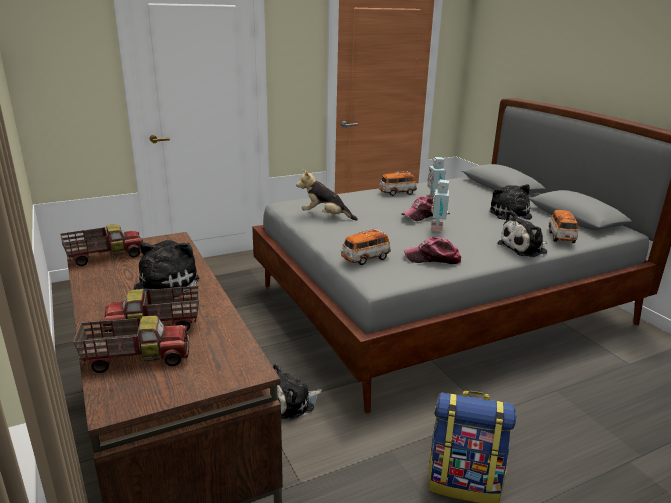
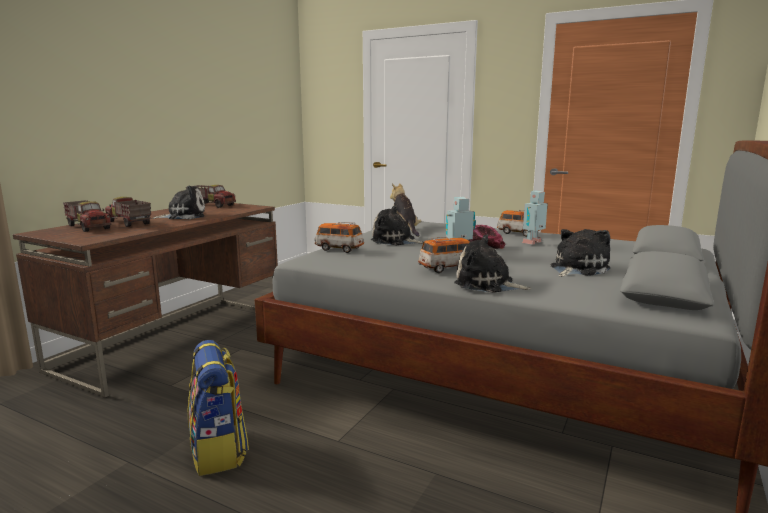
camera: 55 degrees right, 10 degrees down
plush toy [273,364,322,420] -> plush toy moved to [371,205,424,245]
cap [404,237,461,264] -> none
toy car [549,210,578,243] -> toy car moved to [418,237,470,273]

